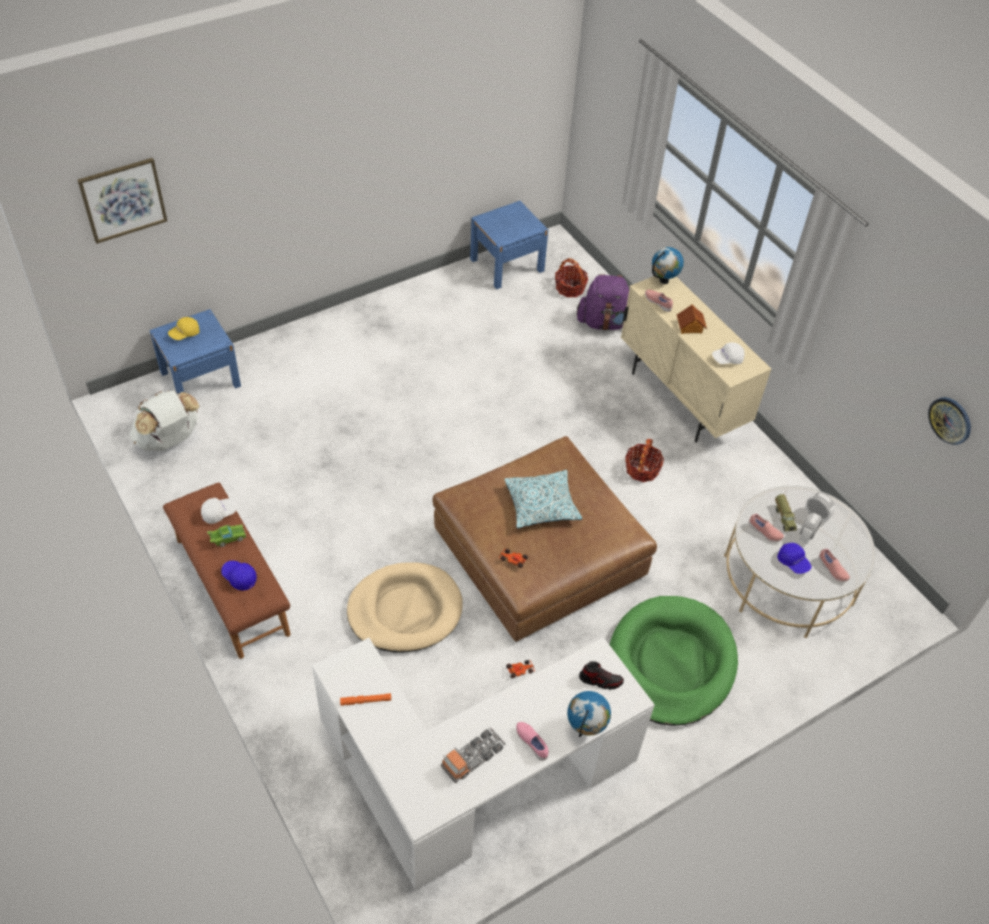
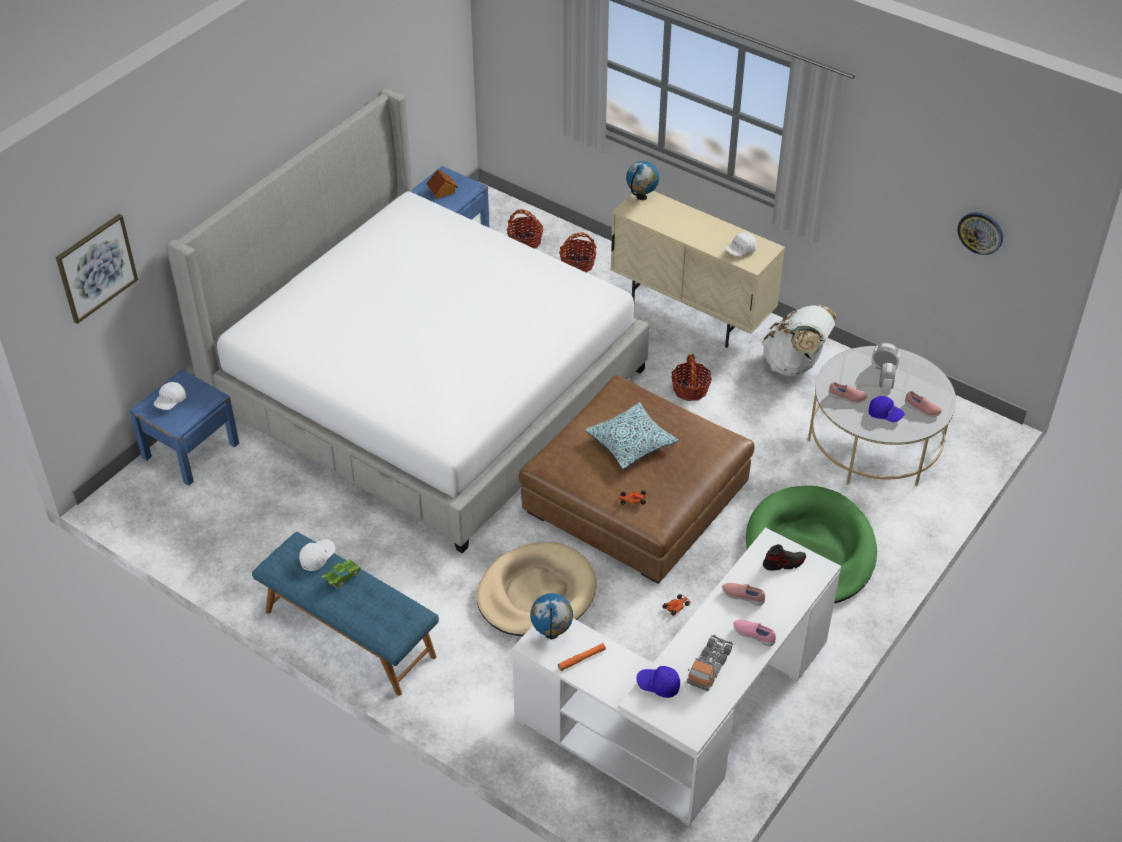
camera: 20 degrees left, 5 degrees down
white backpack [130,390,199,451] -> white backpack moved to [762,305,837,377]
brown bench [163,483,291,659] -> blue bench [252,532,439,696]
yellow cap [168,317,200,340] -> white cap [154,382,186,410]
blue cap [221,561,257,591] -> blue cap moved to [636,666,680,698]
globe [567,691,611,737] -> globe moved to [530,593,573,640]
purple backpack [577,274,629,331] -> basket [559,232,597,272]
pink shoe [645,290,673,312] -> pink shoe moved to [722,583,765,606]
toy house [677,304,707,334] -> toy house moved to [426,169,458,199]
toy truck [775,494,797,532] -> none
none -> bed [166,88,649,553]

